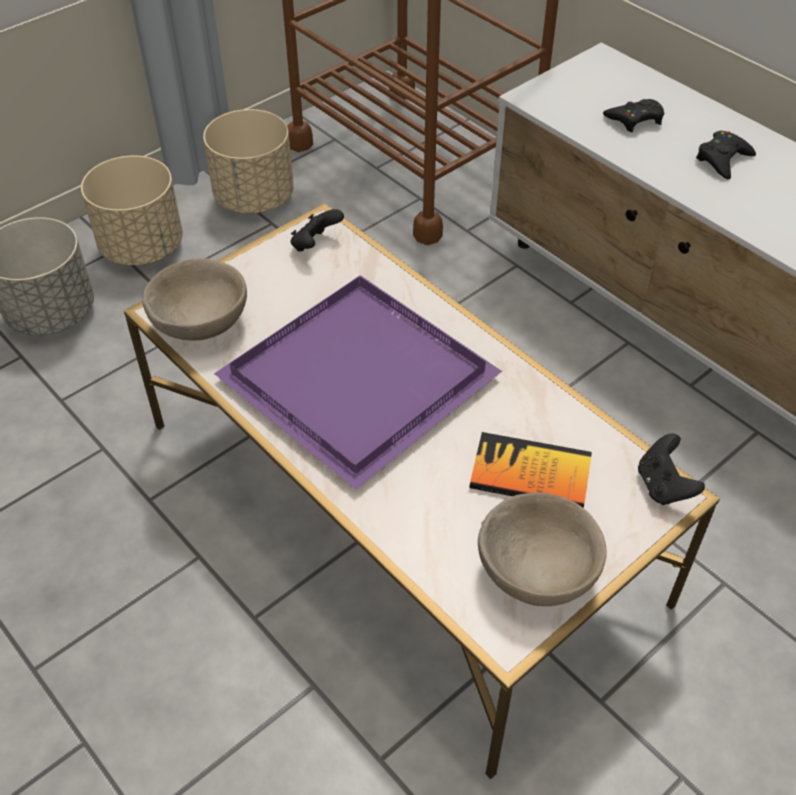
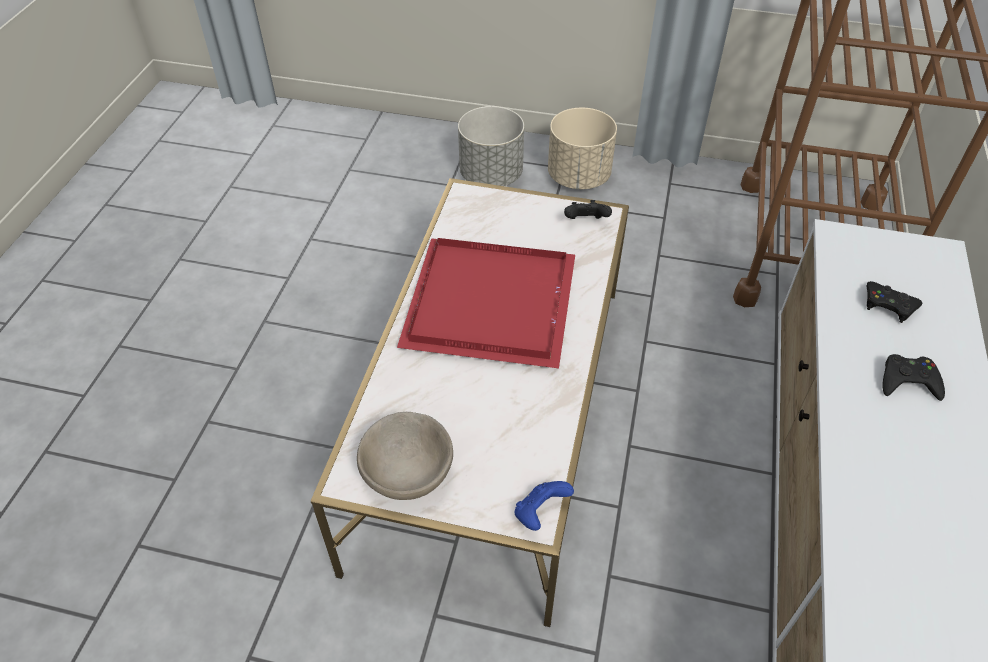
camera: 55 degrees right, 0 degrees up
beige bowl [143,258,247,340] -> none
beige planter [203,109,294,213] -> none
purple tray [214,275,502,489] -> red tray [397,238,575,368]
book [469,432,592,508] -> none
black game controller [638,433,705,505] -> blue game controller [515,481,574,531]

